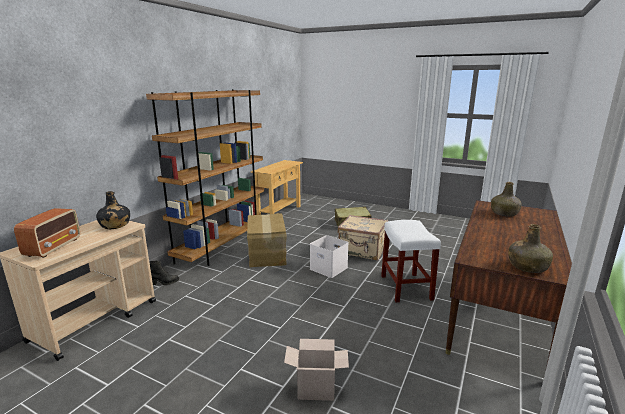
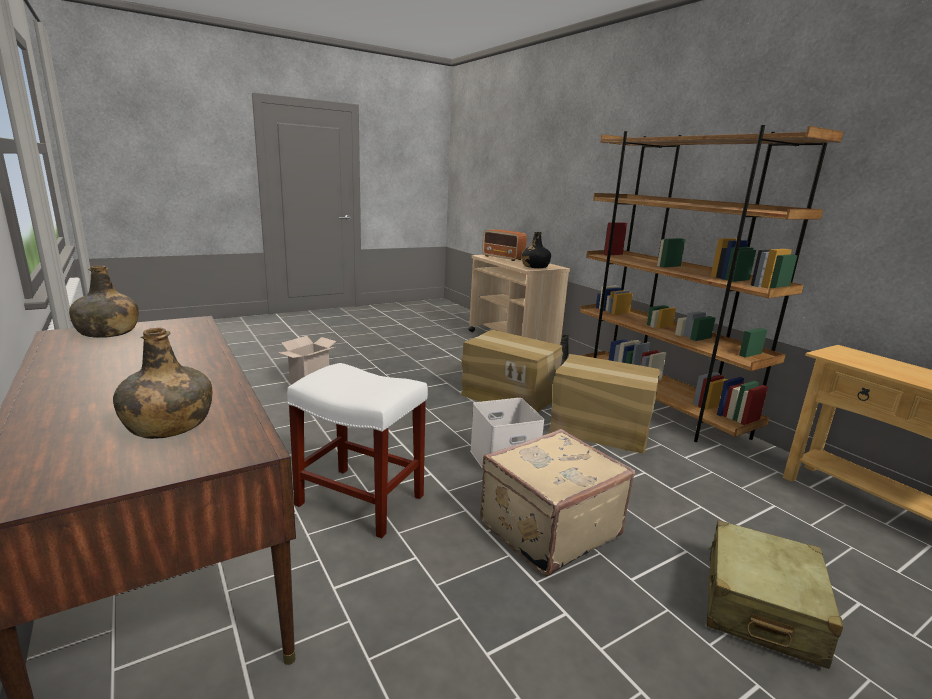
camera: 120 degrees right, 0 degrees up
none -> cardboard box [461,330,563,412]

